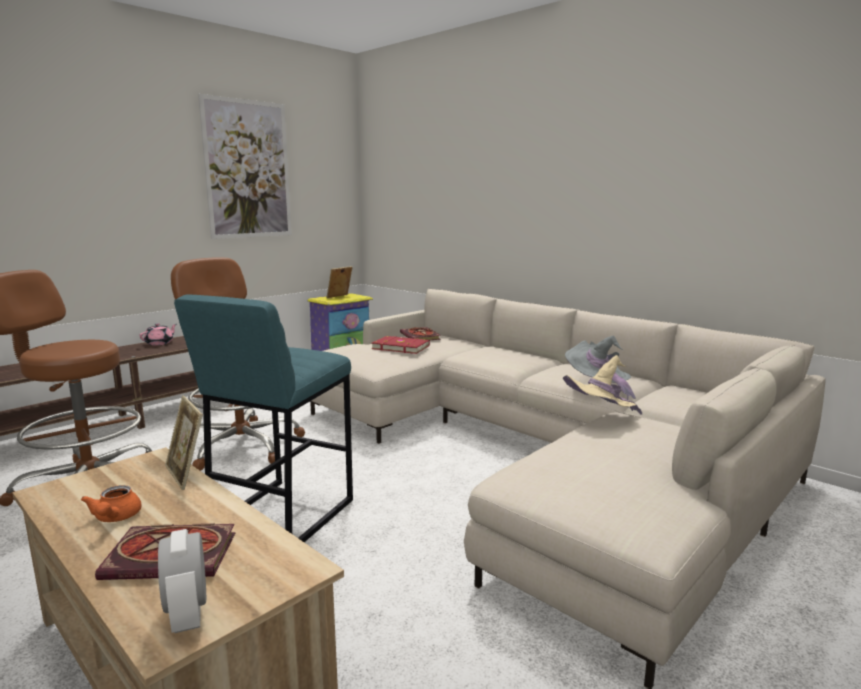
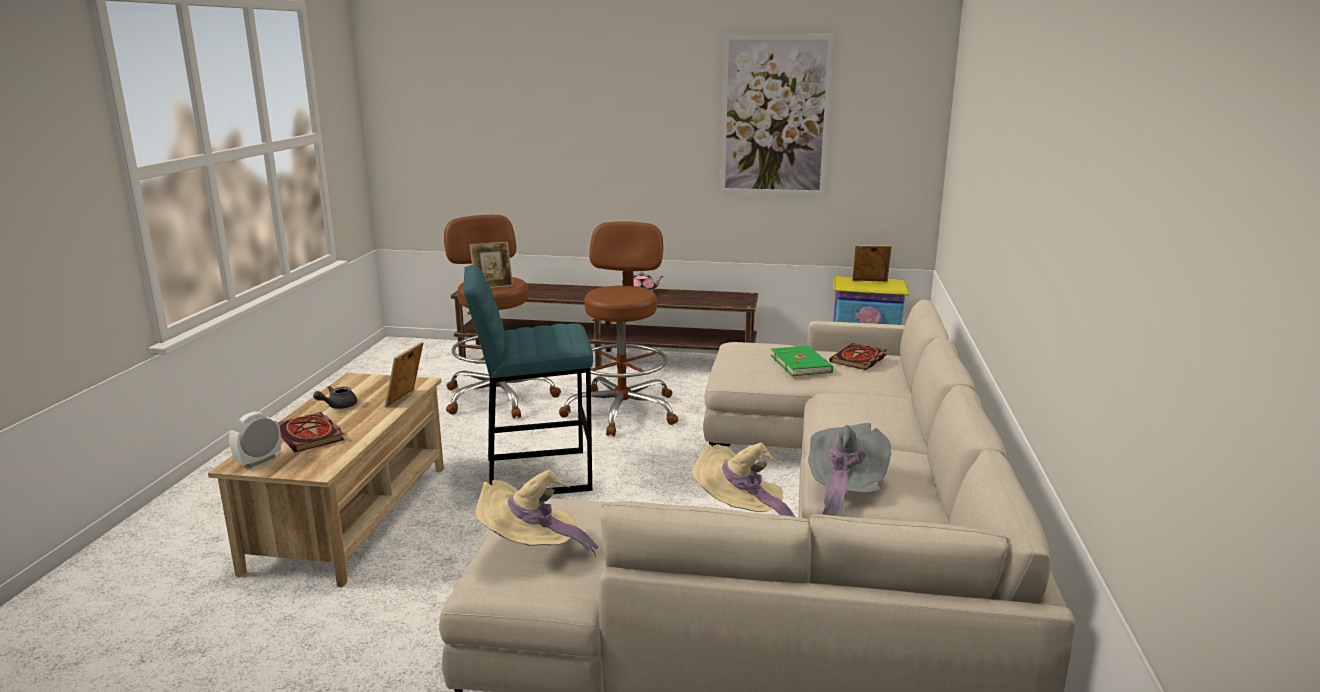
camera: 55 degrees right, 5 degrees up
orange teapot [81,485,141,522] -> grey teapot [313,386,357,409]
red book [371,336,430,354] -> green book [770,346,833,376]
none -> picture frame [470,242,513,288]
none -> beige hat [475,470,598,557]

